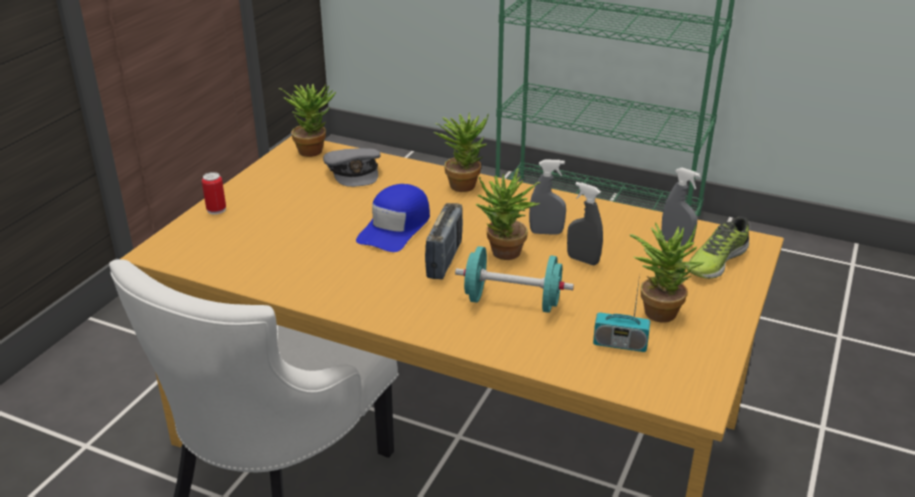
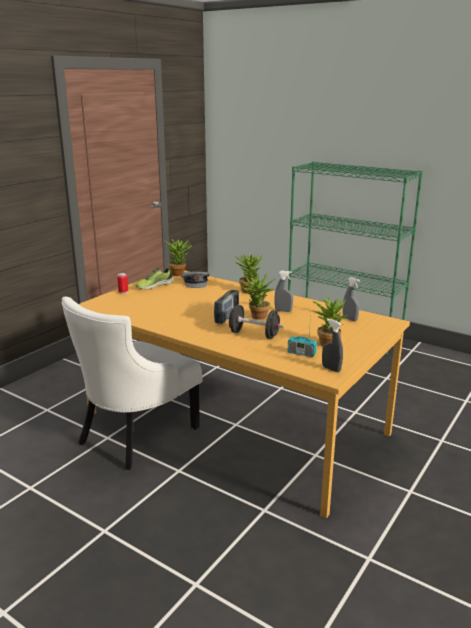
camera: 10 degrees right, 10 degrees down
blue cap [356,184,430,252] -> none
turquoise dumbbell [455,246,574,313] -> black dumbbell [226,305,284,339]
grey spray bottle [567,182,603,265] -> grey spray bottle moved to [322,319,343,372]
shoe [687,217,749,279] -> shoe moved to [135,268,174,289]

